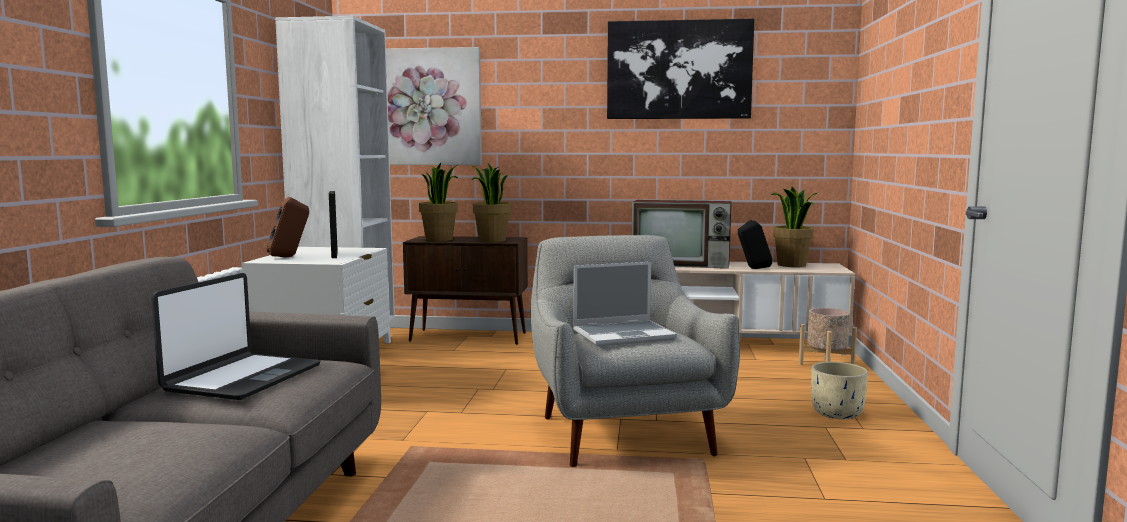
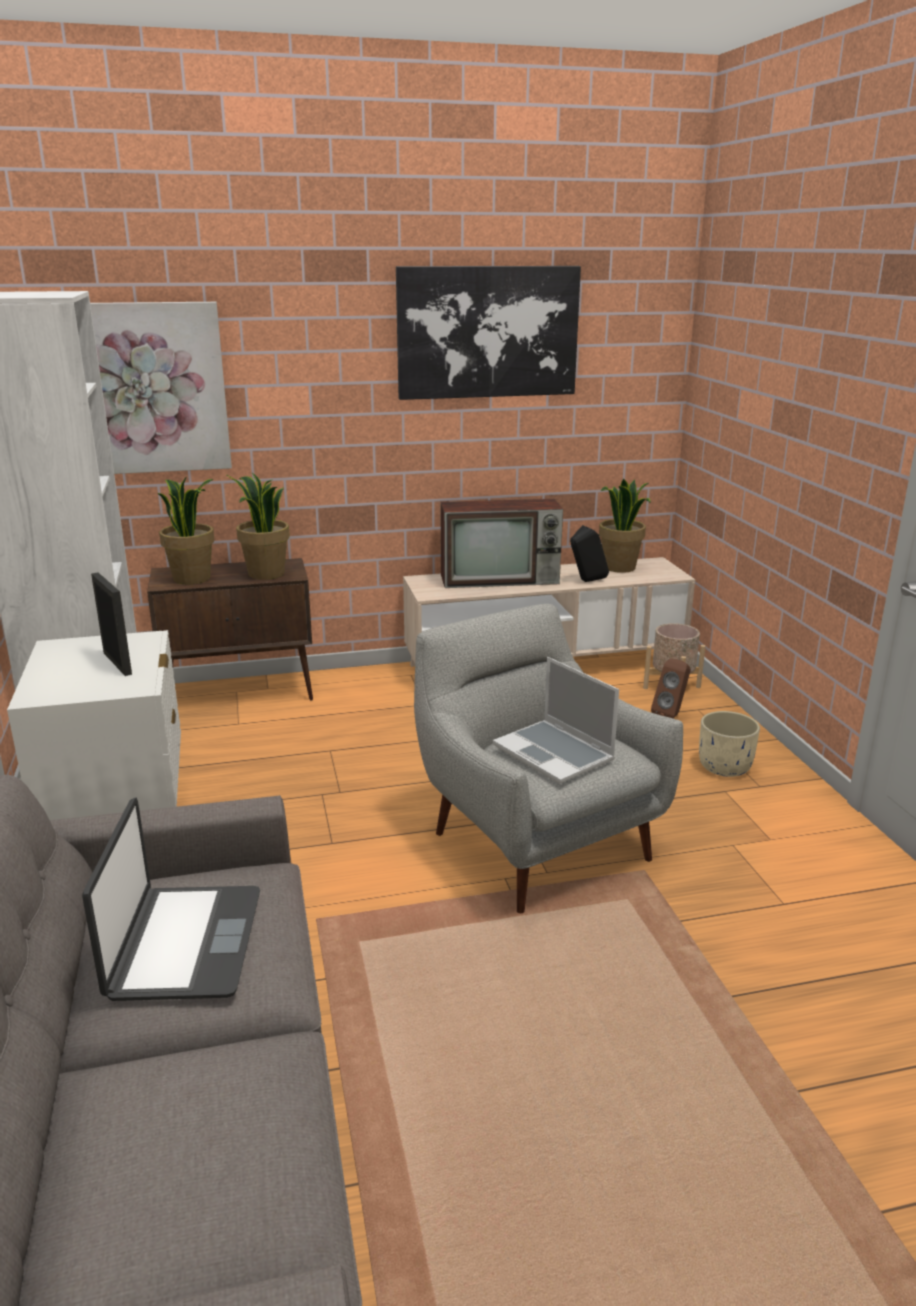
camera: 20 degrees left, 15 degrees up
brown speaker [266,197,309,257] -> brown speaker moved to [651,658,691,719]
laptop [573,262,677,347] -> laptop turned 90 degrees clockwise [493,657,619,784]

